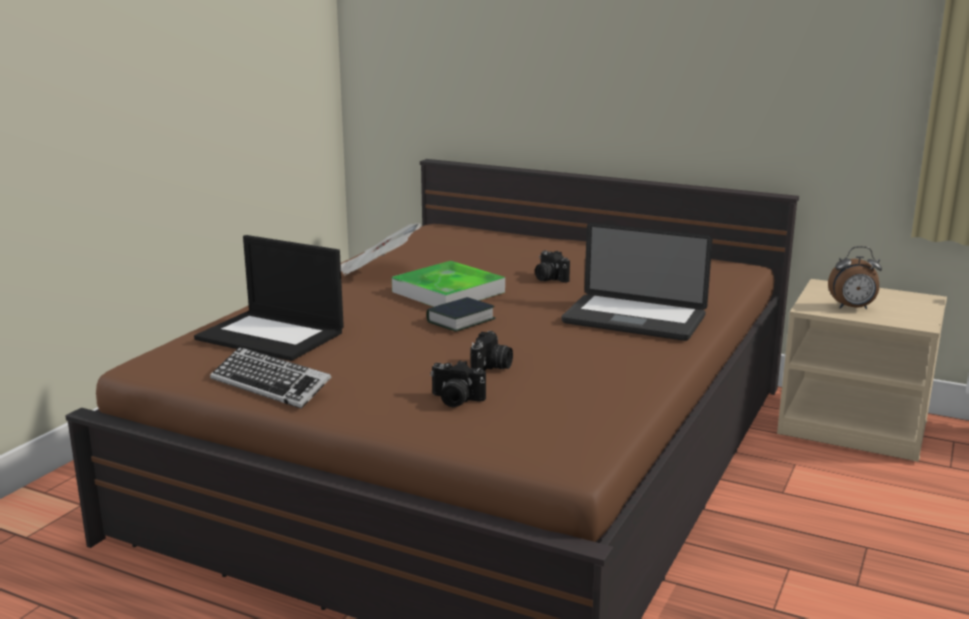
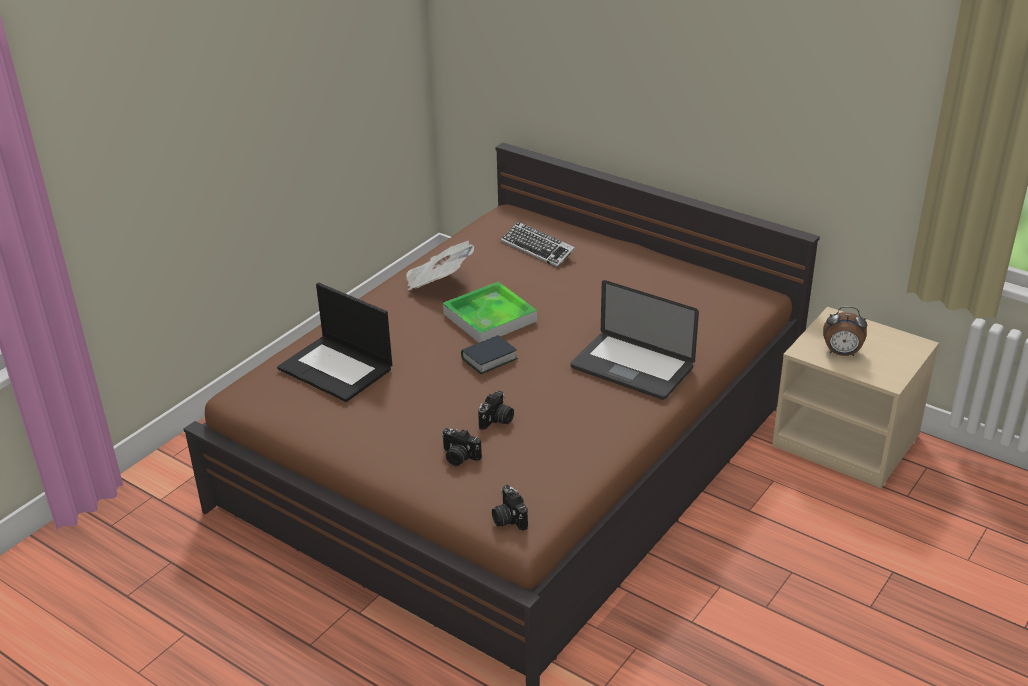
camera: 10 degrees right, 15 degrees up
keyboard [210,347,331,409] -> keyboard moved to [501,222,575,268]
camera [535,250,570,283] -> camera moved to [492,485,528,531]

